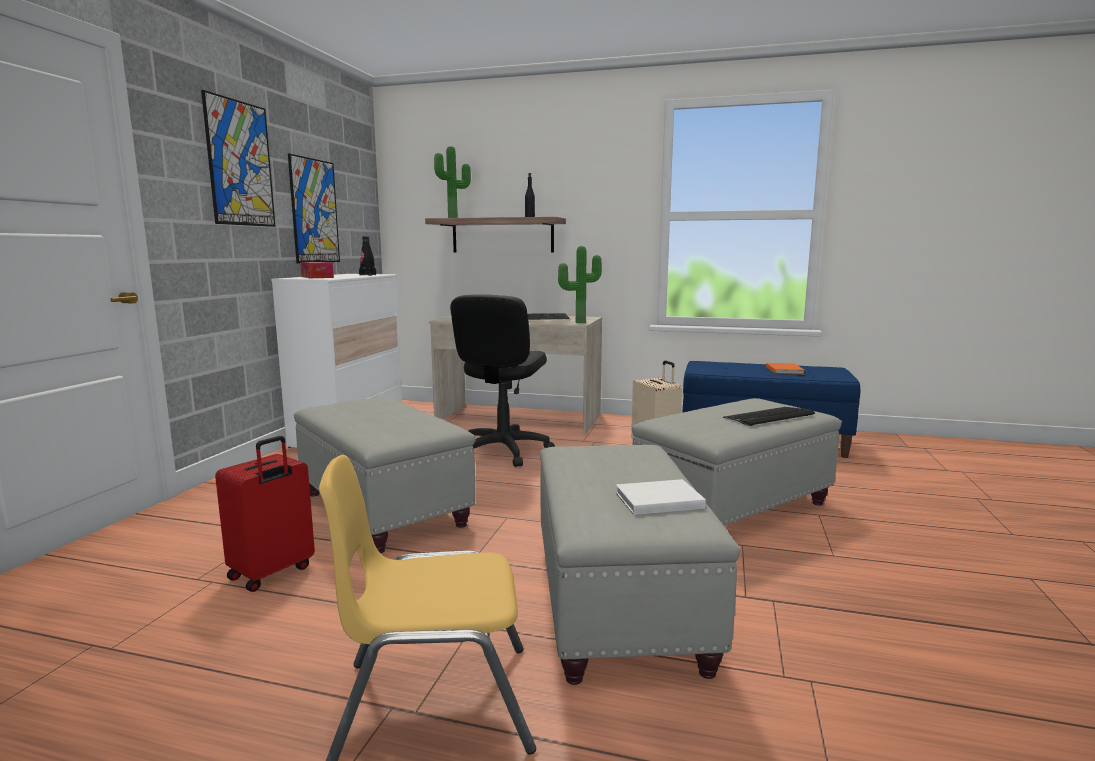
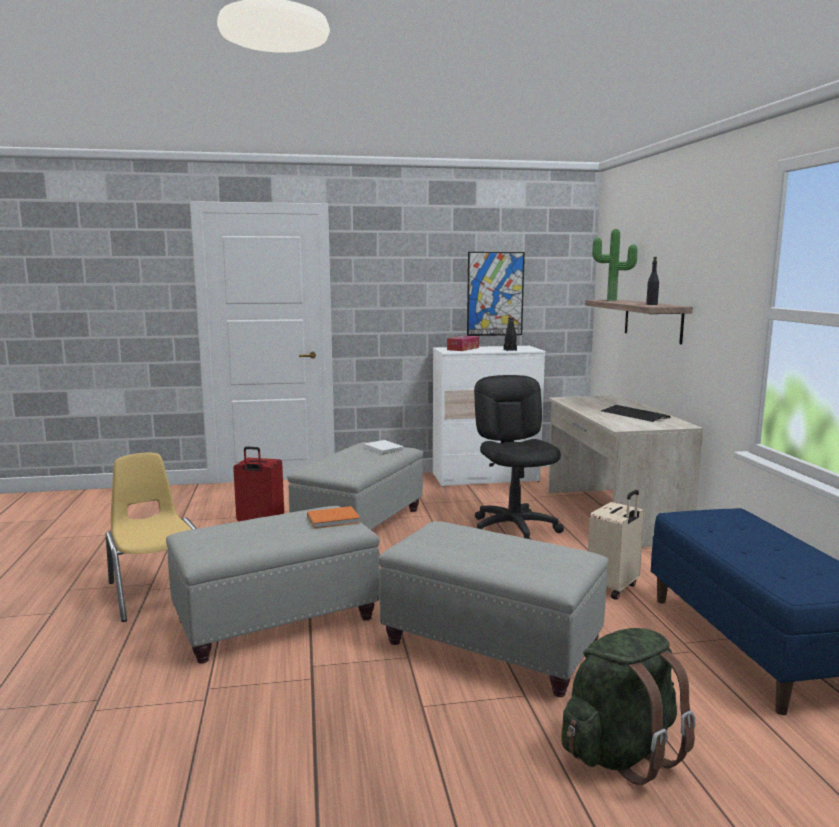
camera: 65 degrees right, 0 degrees up
picture [201,90,276,227] -> none
black office chair [450,294,555,467] -> black office chair turned 90 degrees clockwise [474,375,564,540]
potted plant [558,246,602,323] -> none
white book [616,479,706,515] -> white book moved to [364,440,404,455]
keyboard [723,407,815,426] -> none
orange book [766,363,804,375] -> orange book moved to [307,506,360,529]
none -> green backpack [561,628,696,785]

